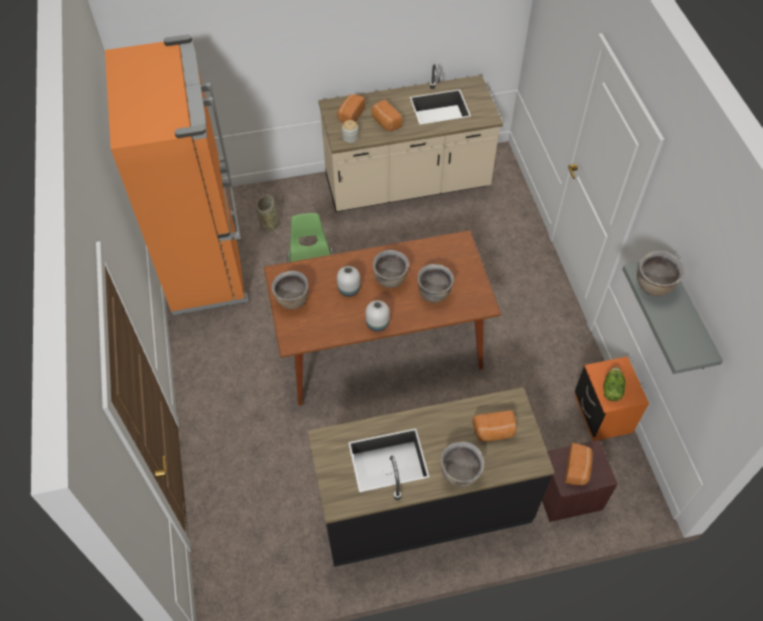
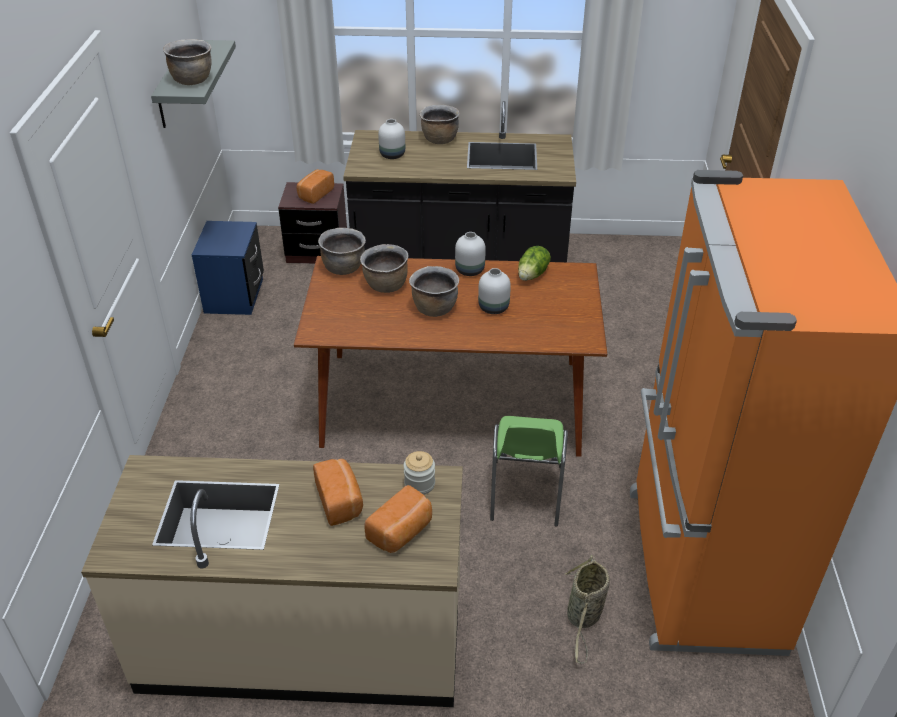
camera: 165 degrees left, 15 degrees down
brown cooking pot [272,270,308,309] -> brown cooking pot moved to [318,228,366,275]
bread [472,410,517,442] -> white vase [378,119,405,159]
orange nightstand [575,356,649,441] -> blue nightstand [192,221,264,315]
lettuce [603,367,625,401] -> lettuce moved to [518,246,551,281]

